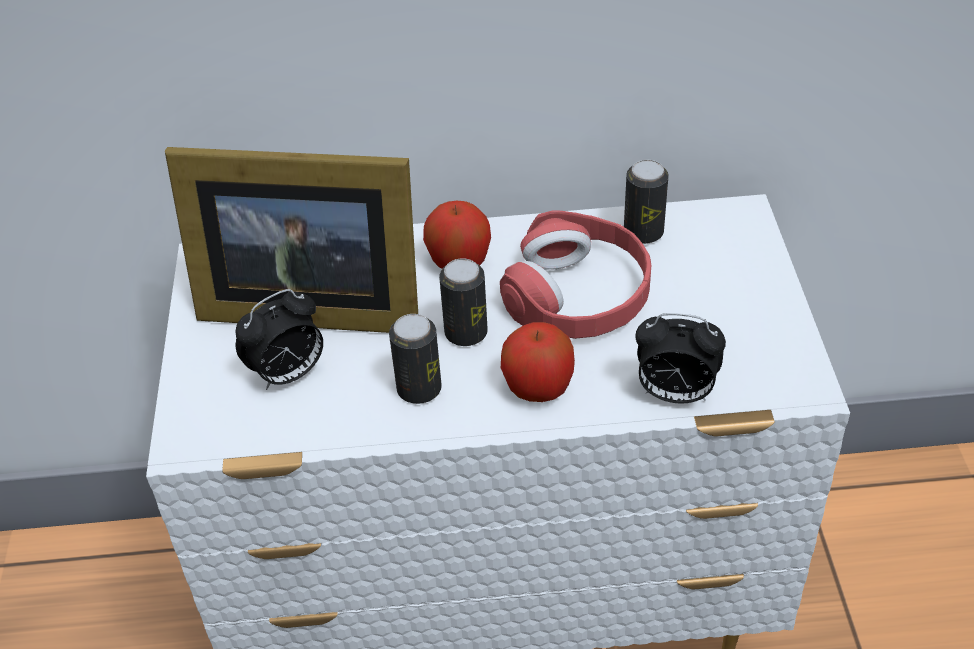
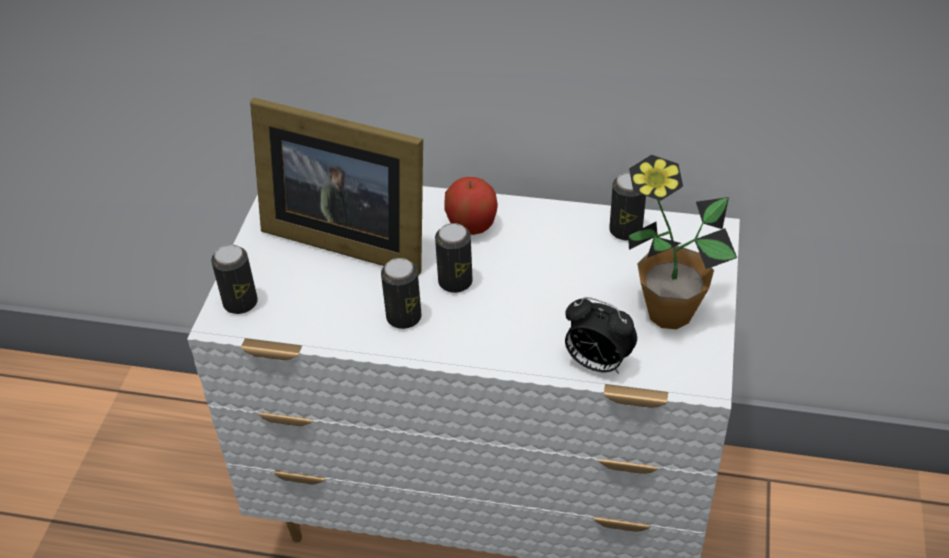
camera: 15 degrees right, 0 degrees up
alarm clock [235,289,323,390] -> none
red headphones [500,210,651,339] -> none
apple [501,322,575,402] -> none
none -> can [211,244,258,314]
none -> potted plant [628,155,737,329]

